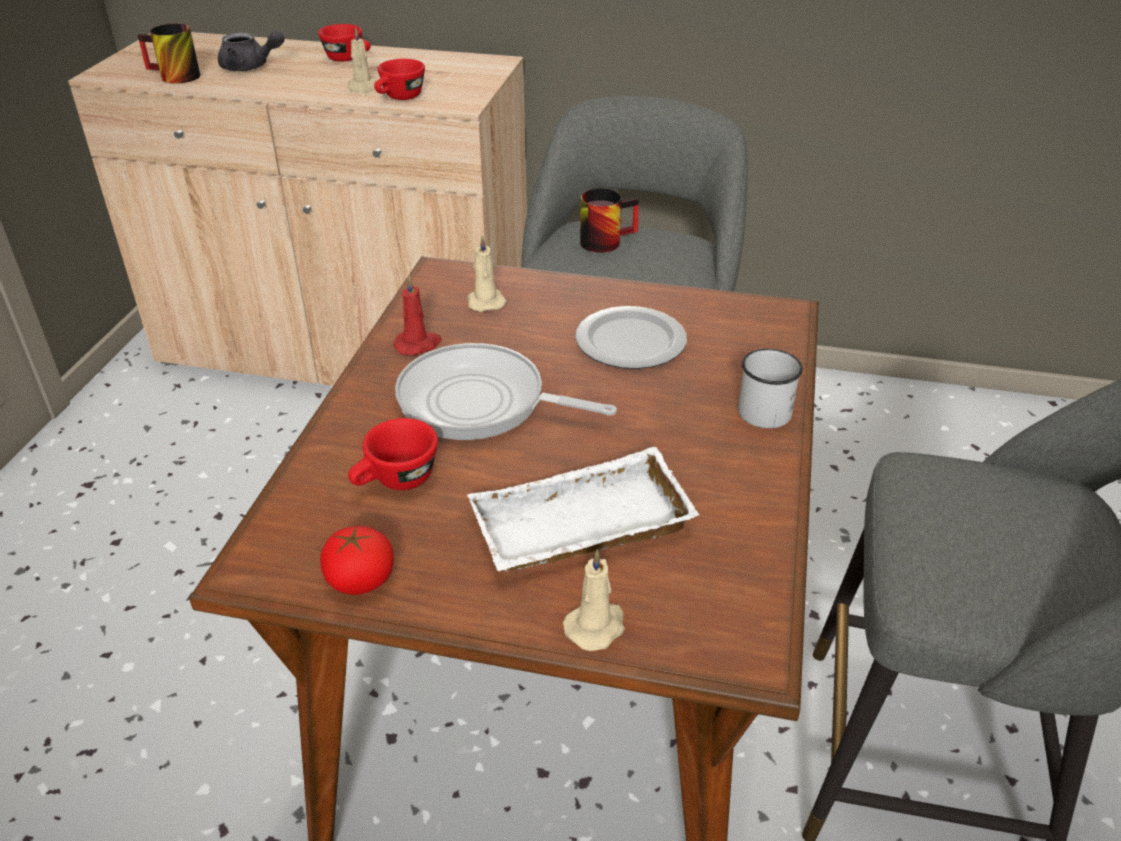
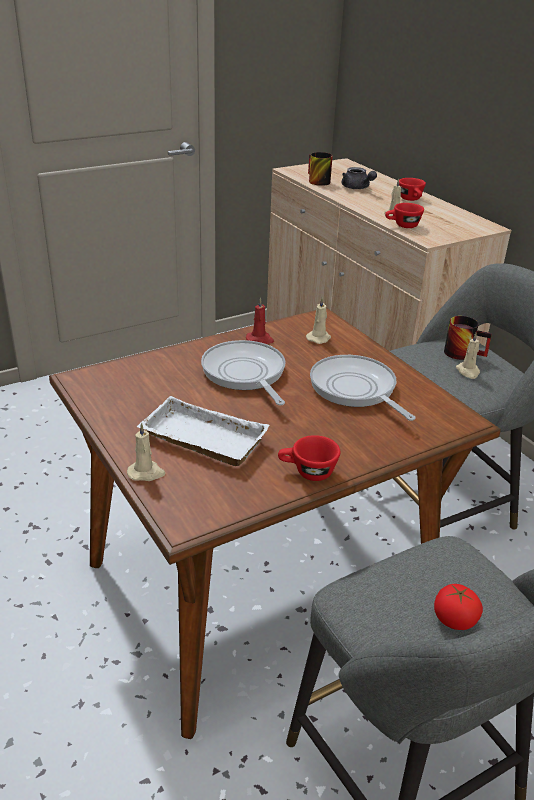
camera: 45 degrees right, 5 degrees down
tomato [320,526,394,595] -> tomato moved to [434,584,483,630]
red cup [348,418,438,490] -> red cup moved to [278,435,340,481]
plate [575,306,687,369] -> frying pan [310,355,416,421]
white mug [738,349,803,428] -> none
none -> beige candle [456,333,480,379]

